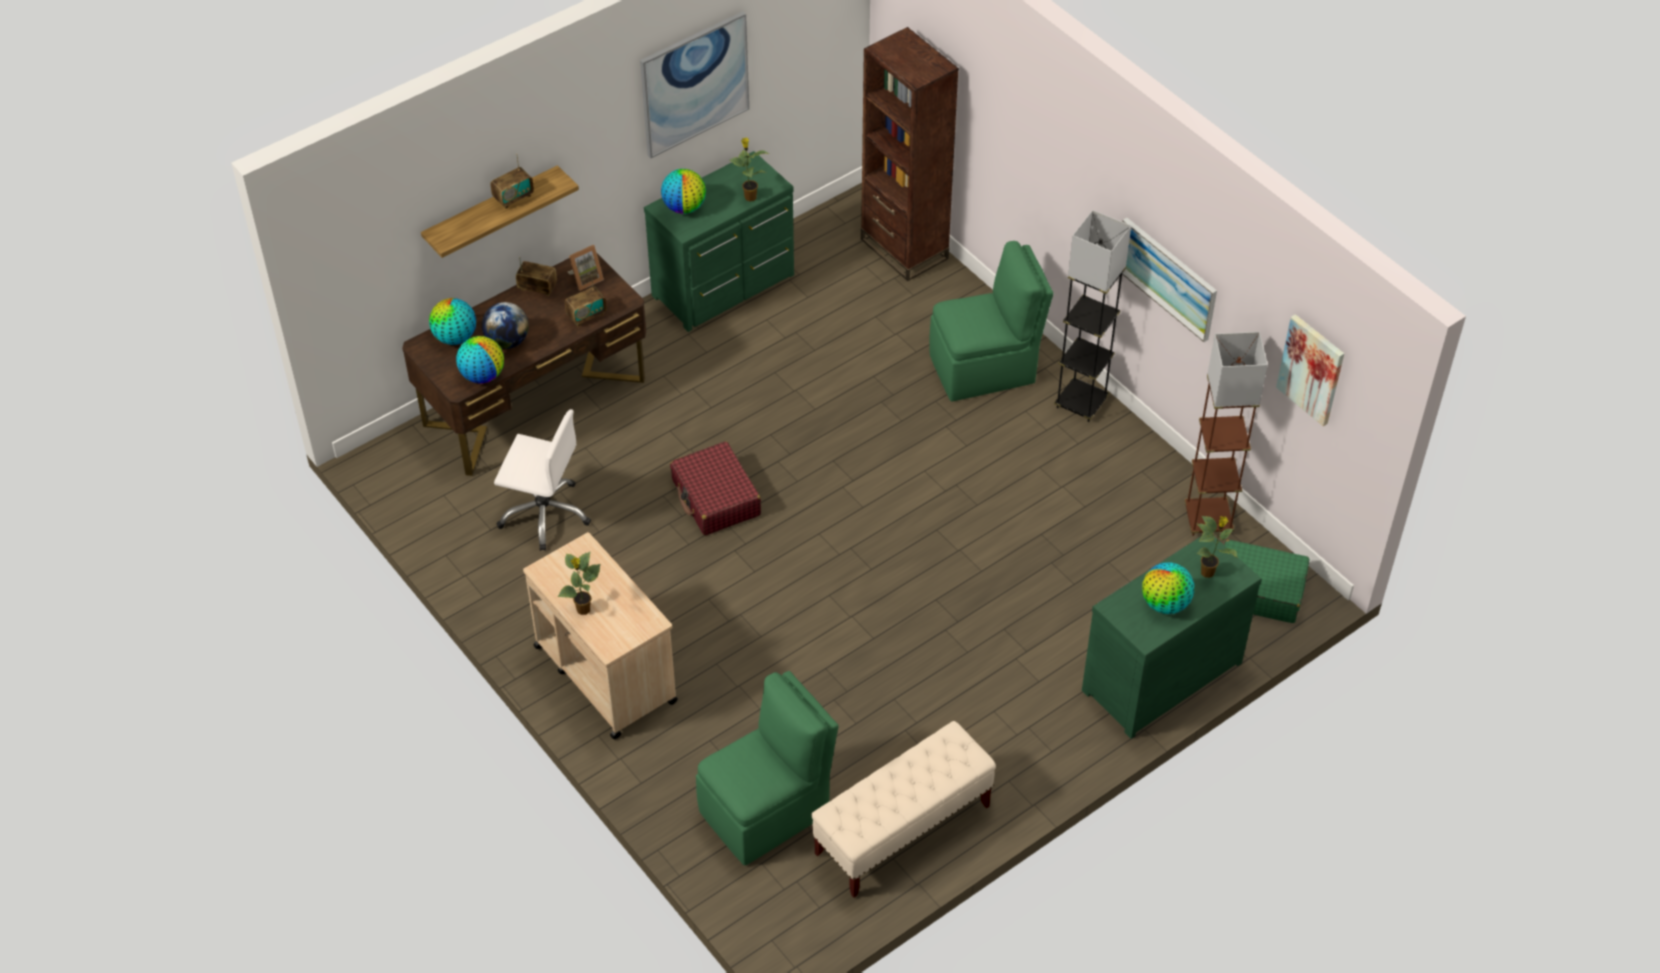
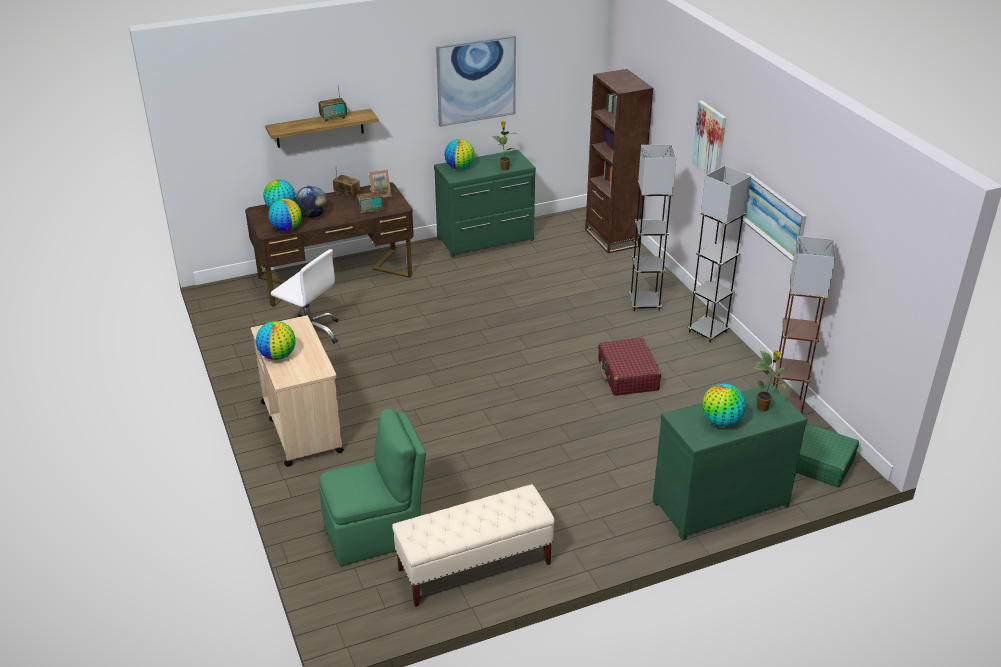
camera: 15 degrees right, 15 degrees down
potted plant [557,551,601,615] -> globe [256,321,296,360]
red suitcase [670,441,761,536] -> red suitcase moved to [598,338,661,396]
green chair [929,241,1054,402] -> grey floor lamp [629,144,676,311]
picture [1276,314,1344,426] -> picture moved to [692,101,726,175]

